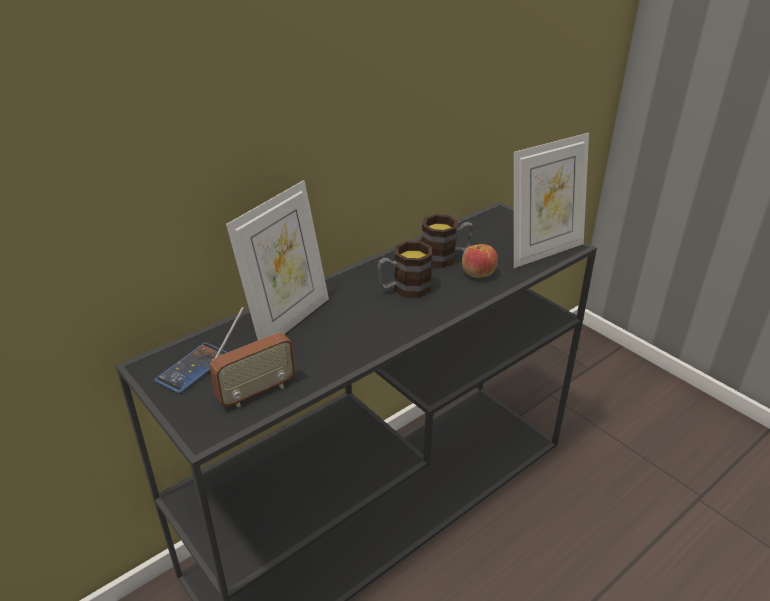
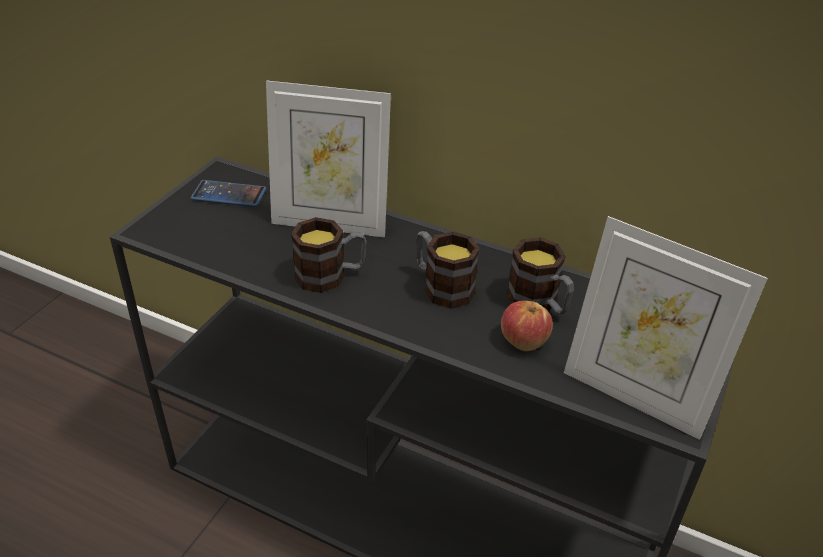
camera: 65 degrees right, 5 degrees up
radio [209,307,295,408] -> none
none -> mug [291,217,367,293]

